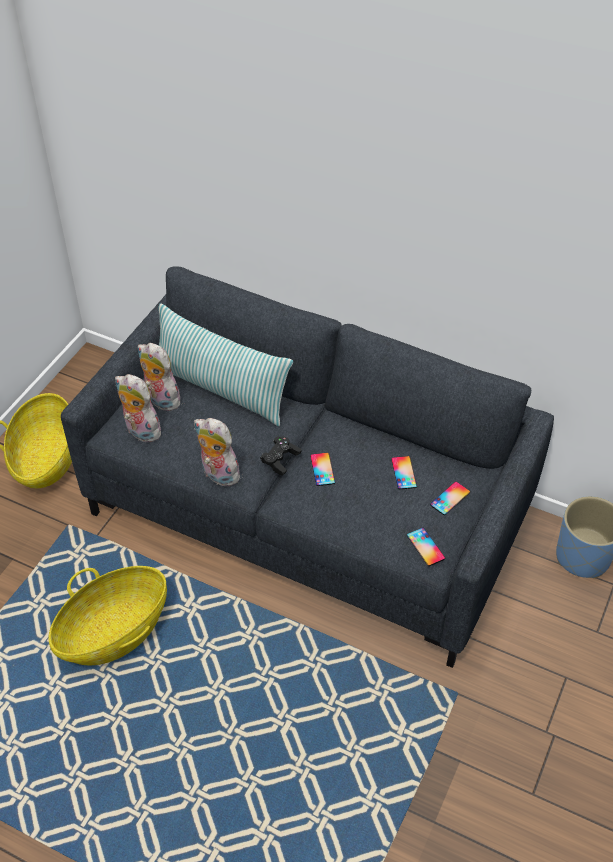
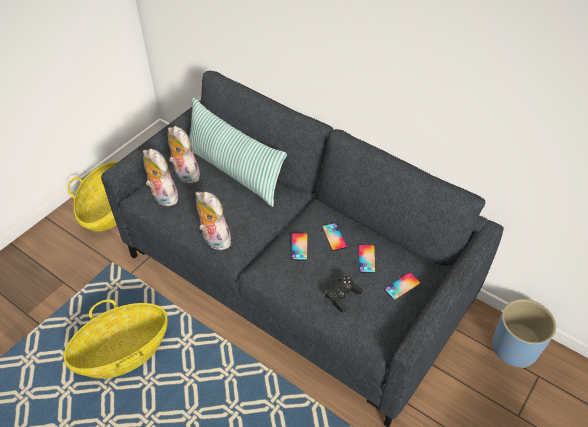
camera: 10 degrees right, 0 degrees up
black game controller [260,436,301,475] -> black game controller moved to [325,275,363,312]
phone [407,528,445,566] -> phone moved to [322,223,347,251]

